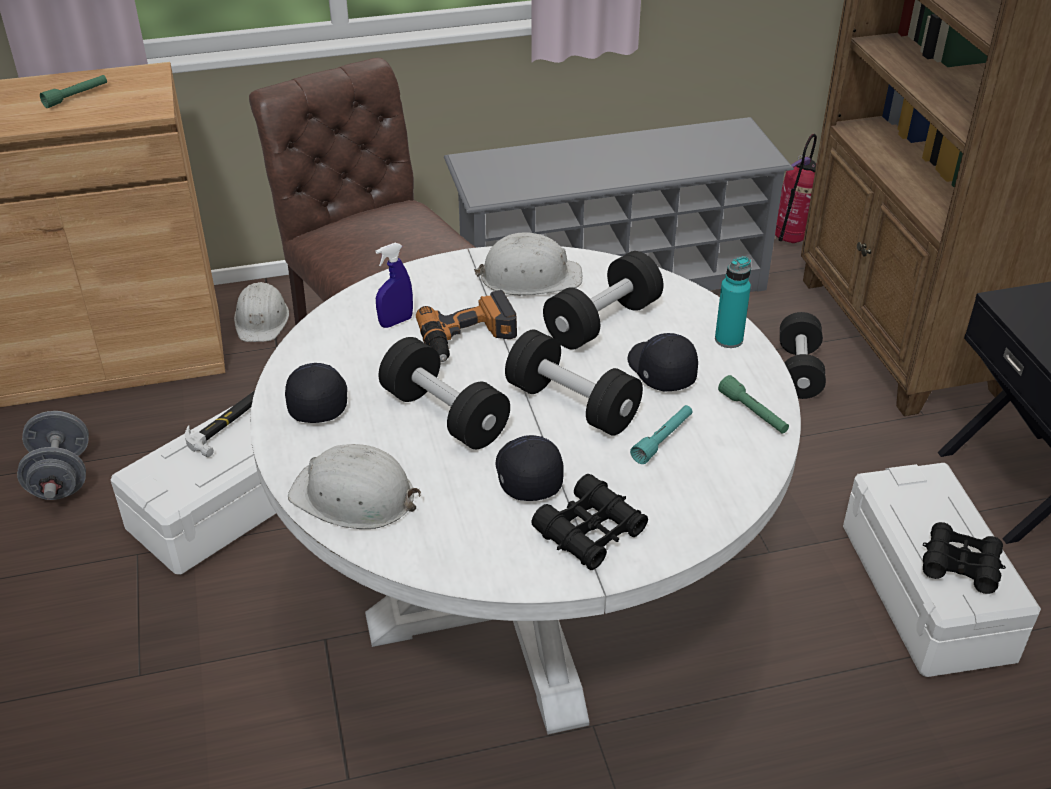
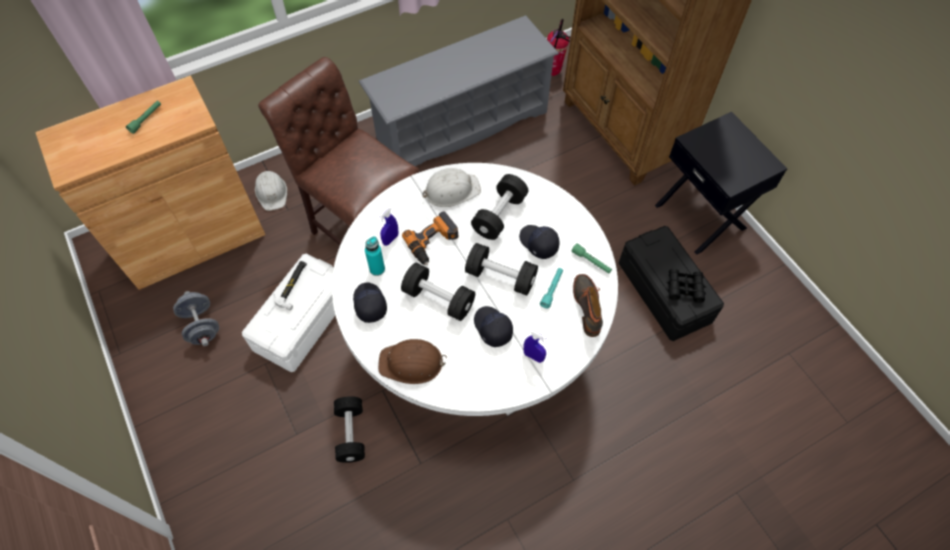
camera: 15 degrees left, 20 degrees up
white hard hat [288,444,421,529] -> brown hard hat [378,339,447,384]
black binoculars [531,474,648,570] -> blue spray bottle [523,329,547,363]
turquoise bottle [715,256,751,348] -> turquoise bottle moved to [365,236,385,276]
black dumbbell [780,312,826,399] -> black dumbbell moved to [334,396,365,463]
white storage box [843,463,1041,677] -> black storage box [619,226,724,341]
none -> boot [573,274,603,337]

